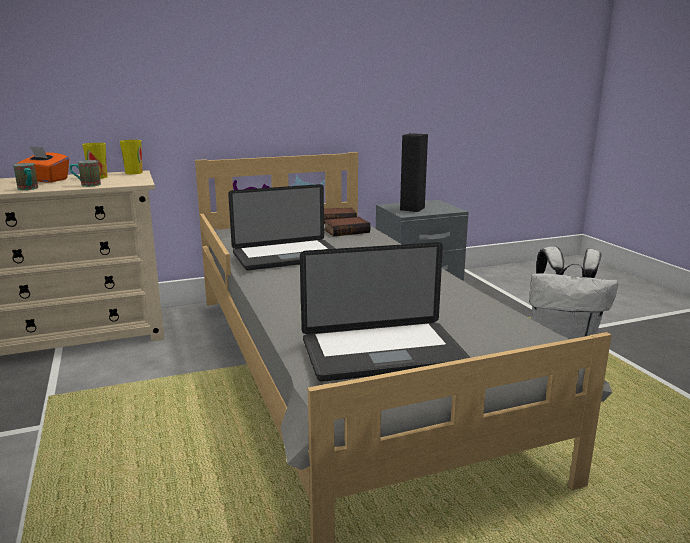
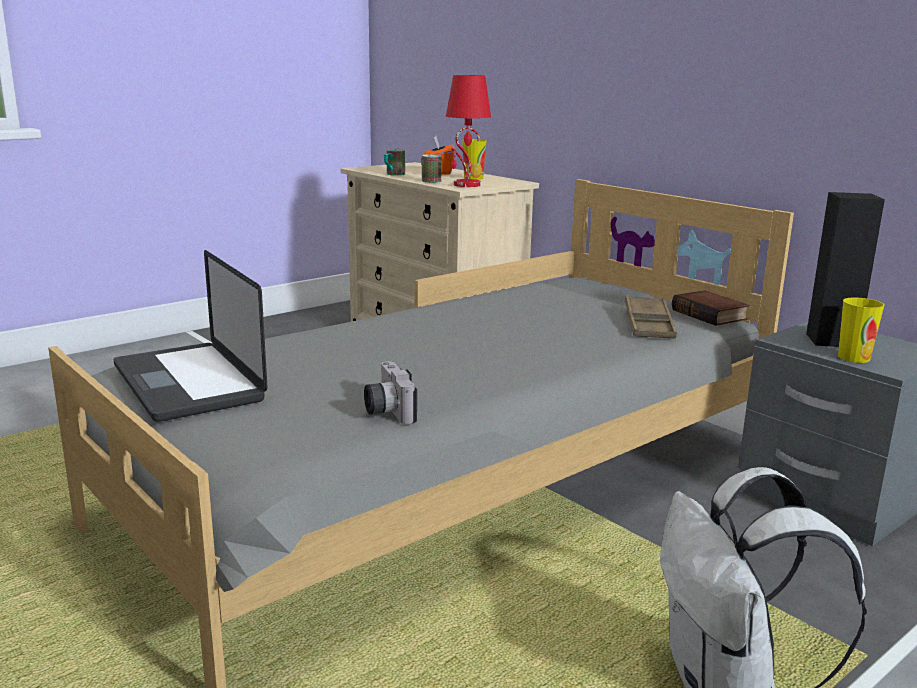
camera: 70 degrees right, 0 degrees up
cup [120,140,143,174] -> cup moved to [838,297,885,363]
laptop [228,184,336,270] -> none
book [324,217,370,236] -> brown tray [625,295,677,339]
none -> camera [364,361,417,424]
none -> red table lamp [446,75,491,187]

